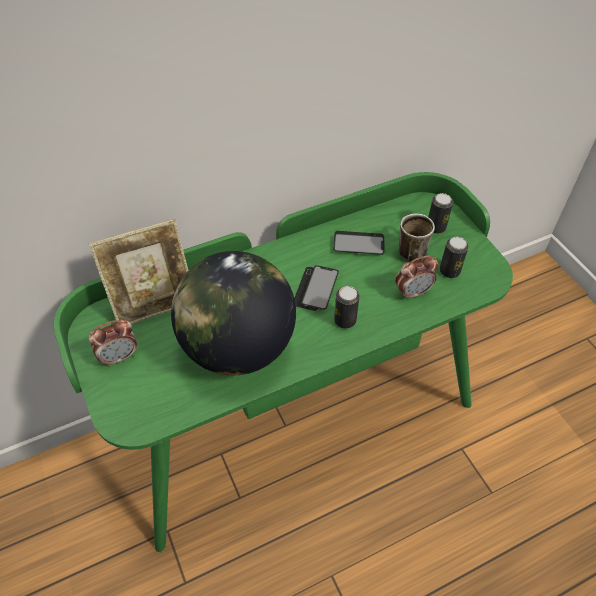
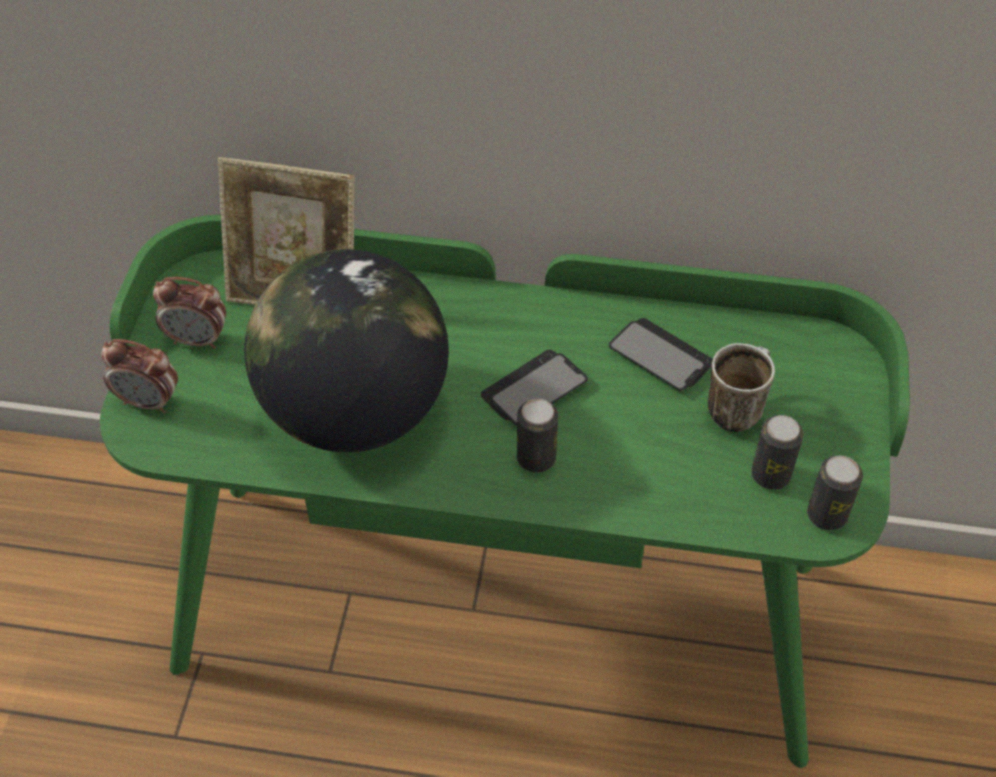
camera: 35 degrees right, 0 degrees up
alarm clock [395,256,438,300] -> alarm clock moved to [101,339,178,413]
can [428,193,453,234] -> can moved to [807,455,863,530]

